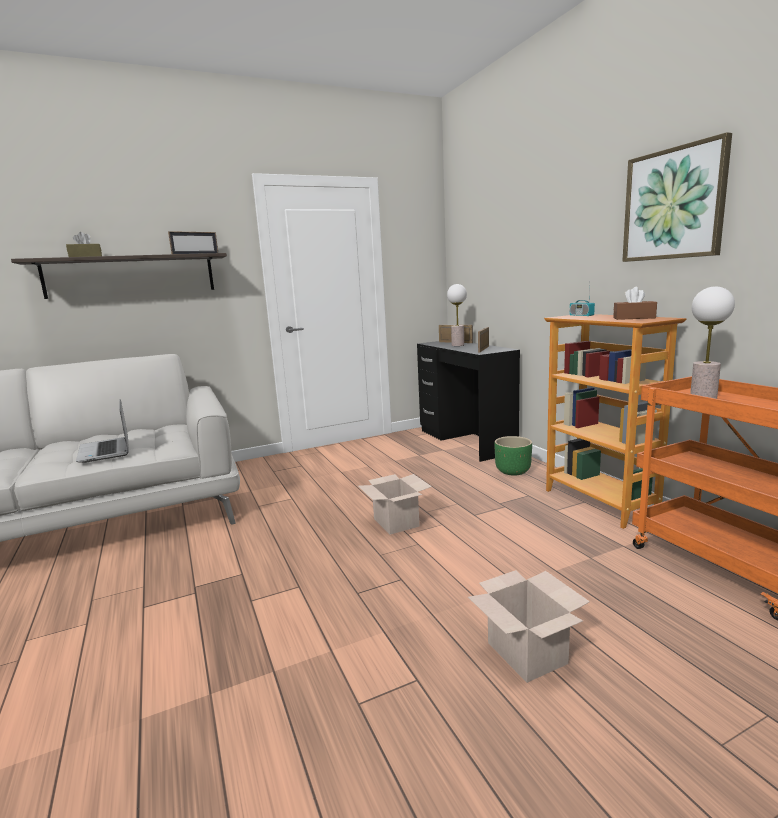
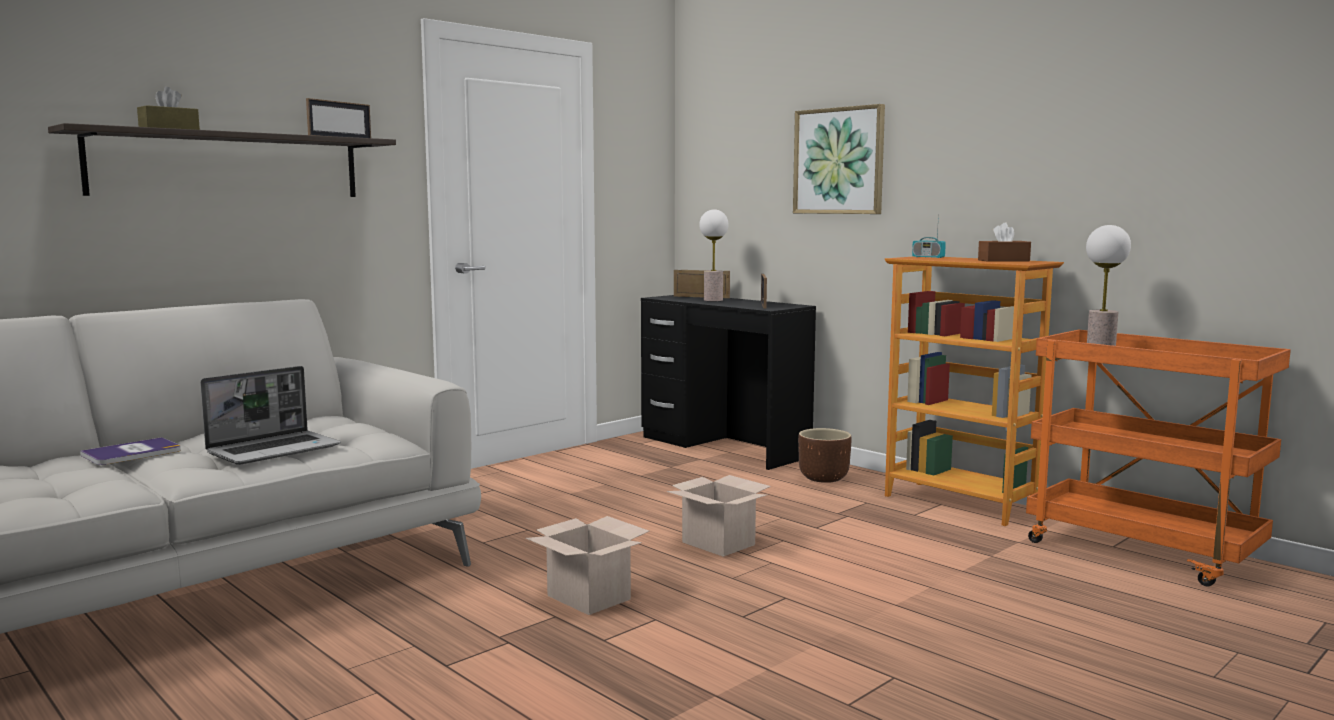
camera: 20 degrees left, 5 degrees down
laptop [76,400,129,463] -> laptop turned 90 degrees counterclockwise [200,366,341,465]
cardboard box [468,570,590,683] -> cardboard box moved to [525,516,649,615]
green planter [494,436,532,476] -> brown planter [798,428,852,483]
picture [622,132,732,262] -> picture moved to [793,104,885,214]
none -> book [80,437,181,465]

